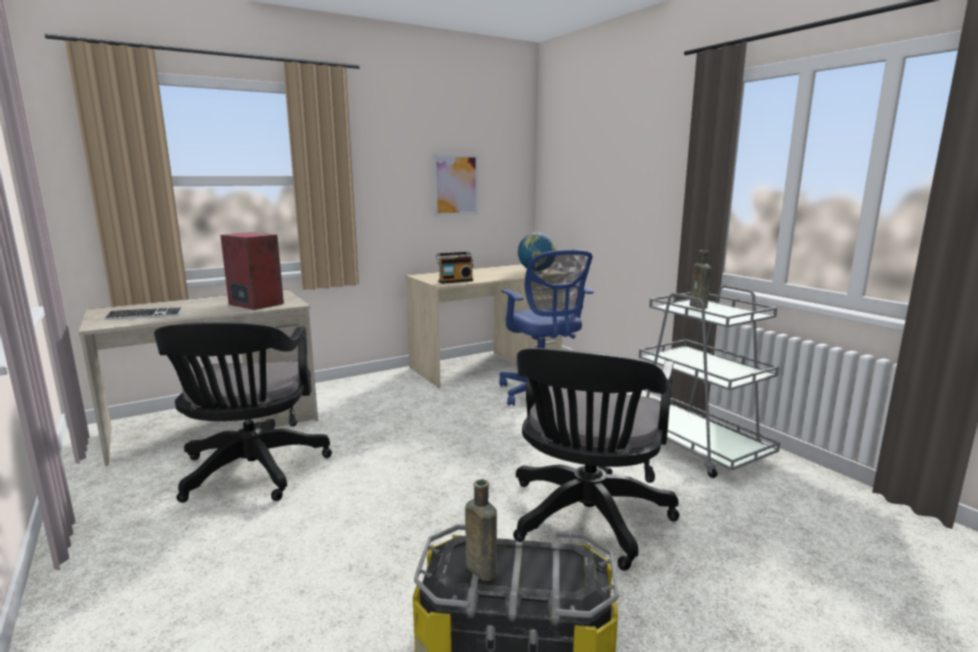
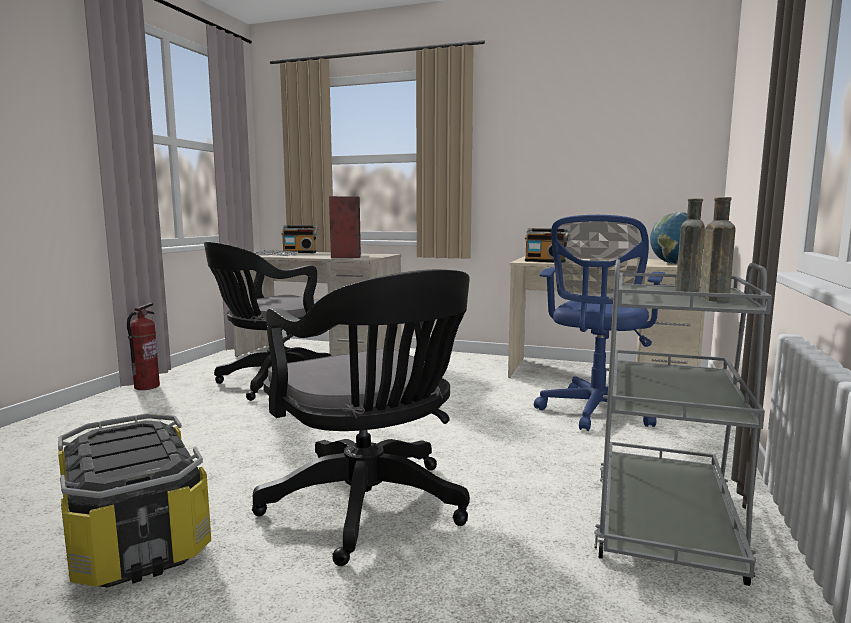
camera: 50 degrees right, 5 degrees down
picture [433,154,479,216] -> none
brown bottle [465,479,497,581] -> brown bottle moved to [700,197,736,302]
black office chair [513,347,680,571] -> black office chair turned 105 degrees counterclockwise [252,269,470,566]
none -> fire extinguisher [127,303,160,390]
none -> radio [281,226,318,253]

